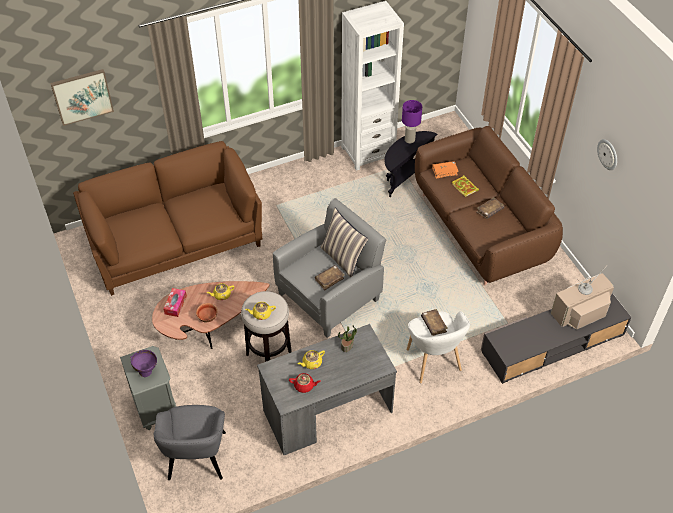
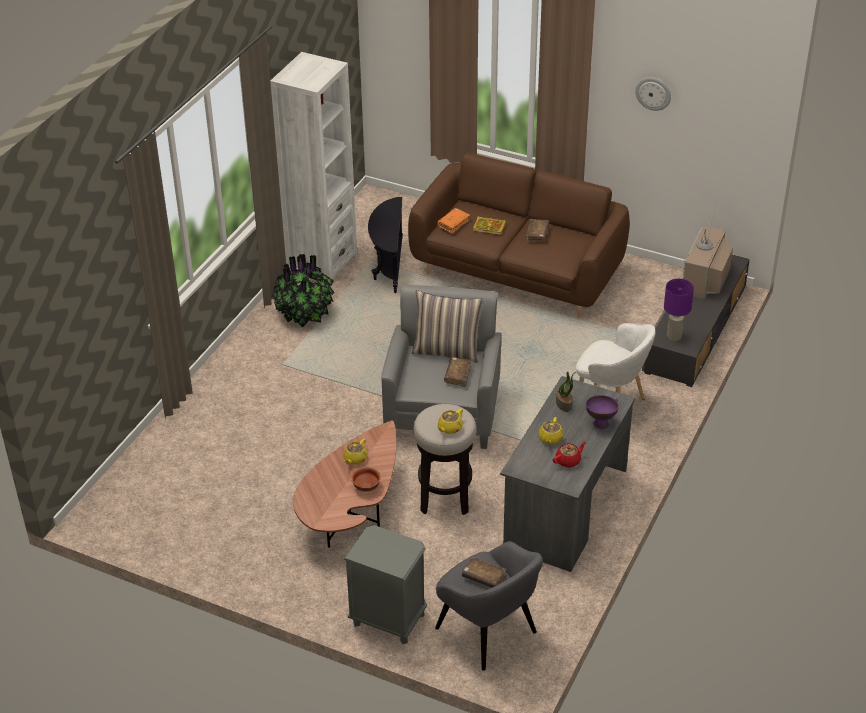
camera: 40 degrees left, 10 degrees down
picture [50,69,114,126] -> none
brown sofa [73,141,262,296] -> none
purple bowl [130,350,157,377] -> purple bowl moved to [586,395,619,429]
tissue box [163,288,187,317] -> none
purple table lamp [402,100,422,143] -> purple table lamp moved to [664,279,694,341]
brown book [421,309,448,336] -> brown book moved to [462,557,507,588]
none -> potted plant [271,254,335,328]

